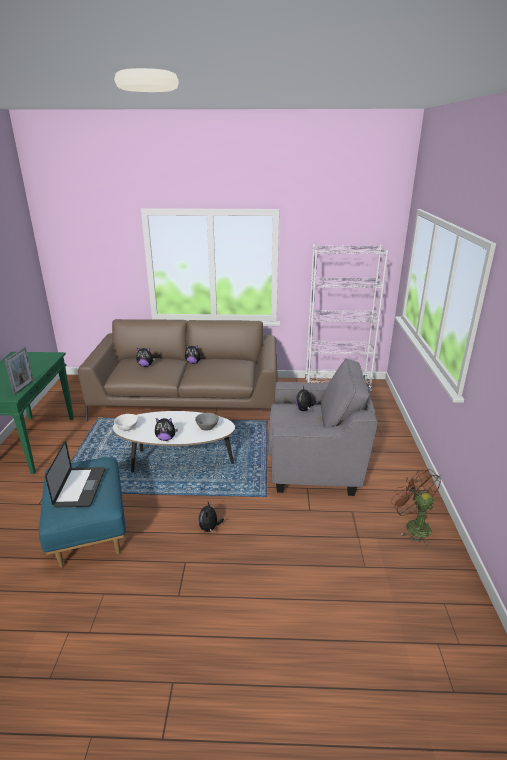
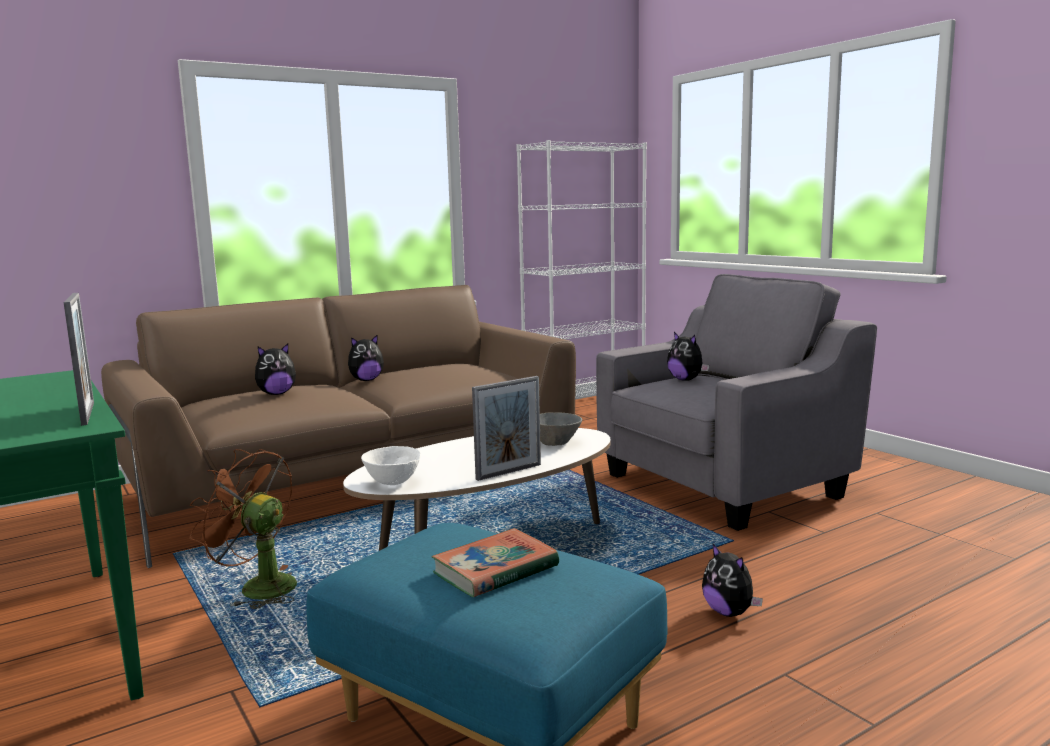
camera: 35 degrees left, 15 degrees down
laptop [45,440,105,508] -> book [432,528,559,597]
plush toy [155,418,178,441] -> picture frame [472,376,541,481]
brown fan [391,469,441,544] -> brown fan moved to [190,449,297,609]

